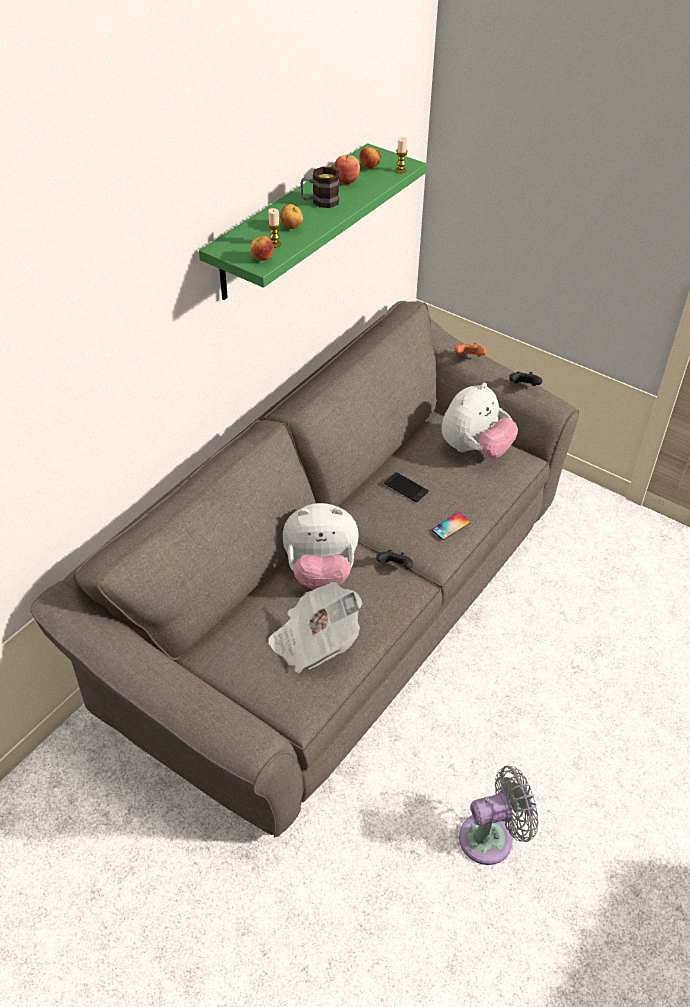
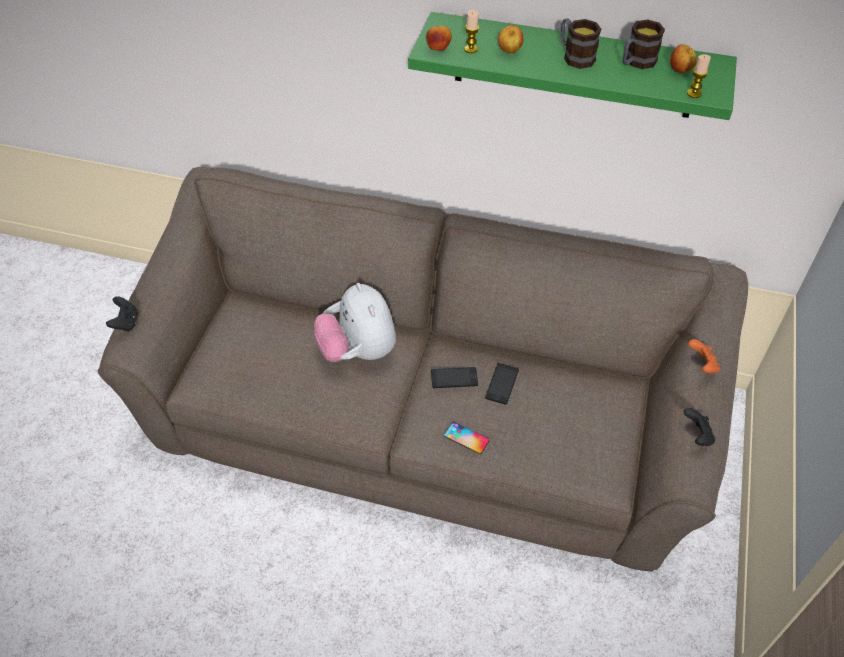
camera: 70 degrees right, 5 degrees up
newspaper [269,582,363,673] -> none
apple [334,155,360,185] -> mug [622,19,665,69]
black game controller [376,550,413,570] -> black game controller moved to [106,296,138,331]
plush toy [441,383,518,458] -> none
grey fan [459,766,539,865] -> none
none -> phone [431,367,478,388]

